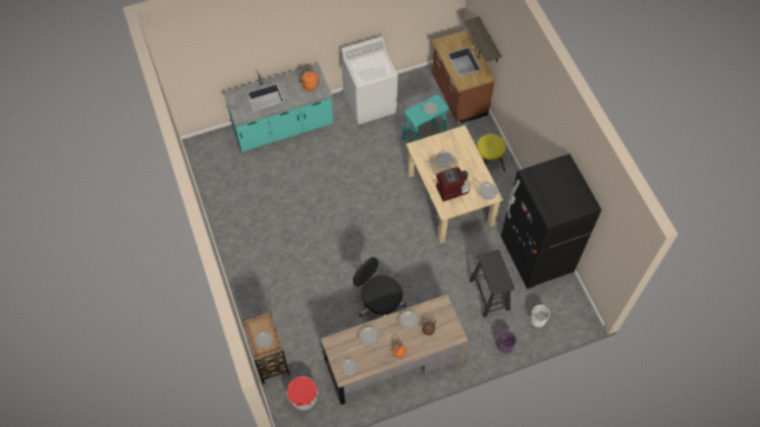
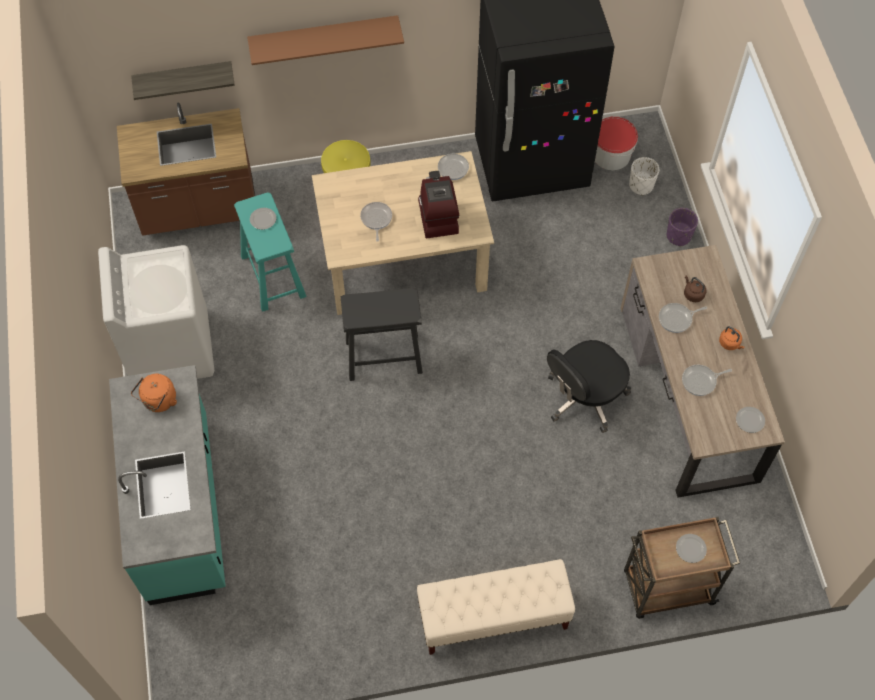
camera: 80 degrees left, 0 degrees up
bucket [287,376,318,410] -> bucket moved to [595,117,638,170]
black stool [469,250,515,317] -> black stool moved to [341,288,423,381]
none -> brown shelf [247,15,404,65]
none -> beige bench [417,559,575,655]

